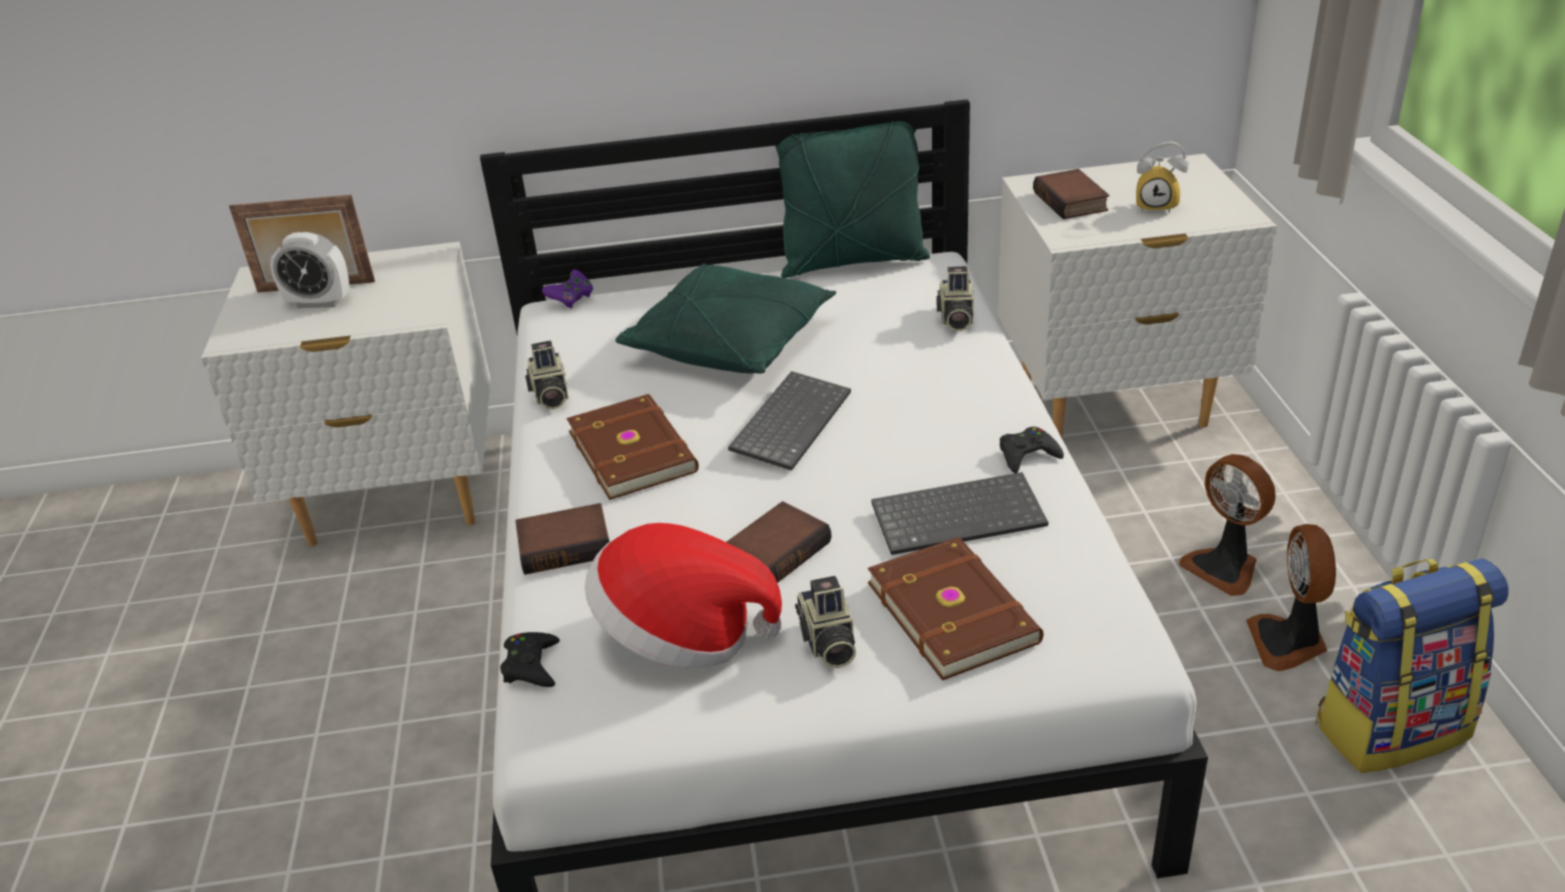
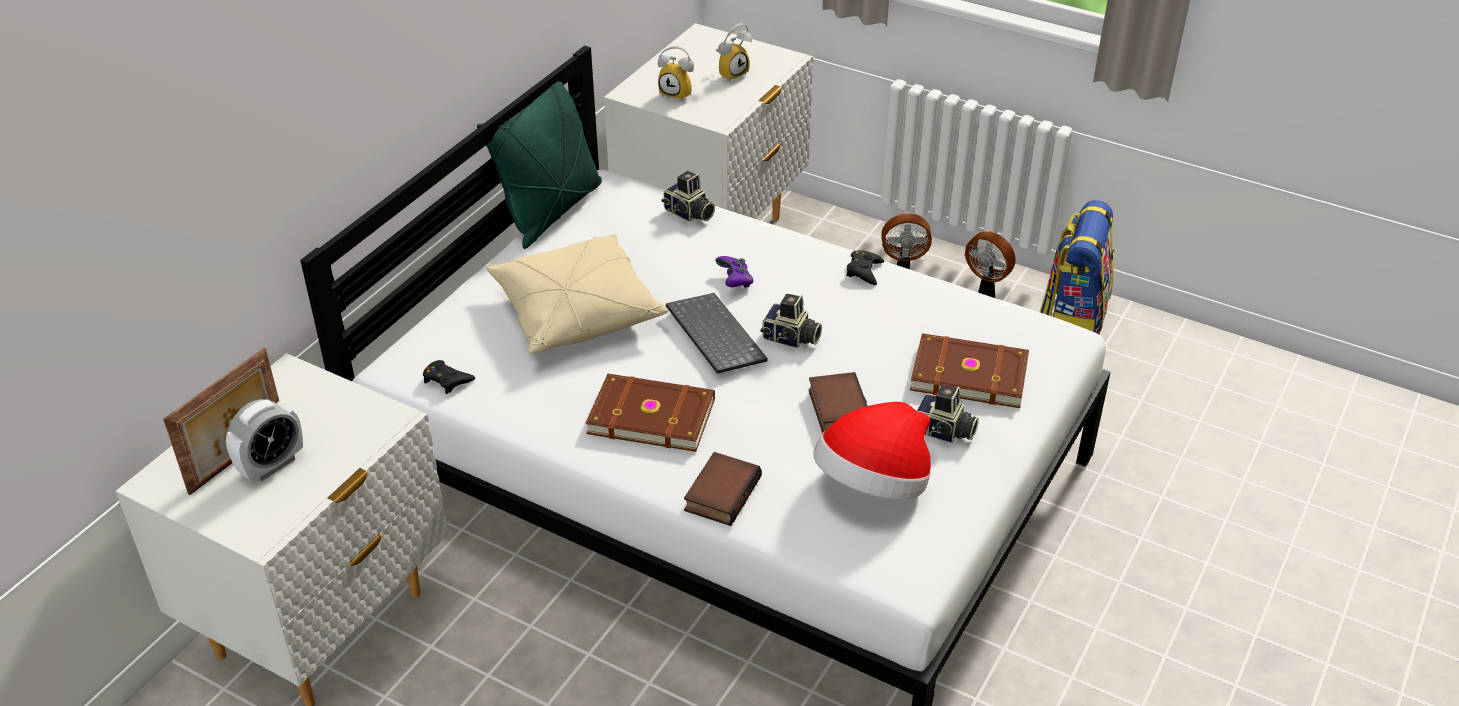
camera: 55 degrees left, 5 degrees up
black game controller [500,632,560,687] -> black game controller moved to [423,360,475,394]
camera [525,341,569,409] -> camera moved to [760,294,822,348]
purple game controller [542,270,593,309] -> purple game controller moved to [715,256,753,288]
green pillow [615,263,836,374] -> beige pillow [486,234,668,354]
keyboard [871,472,1048,555] -> none
book [1033,169,1109,219] -> alarm clock [658,46,694,101]

